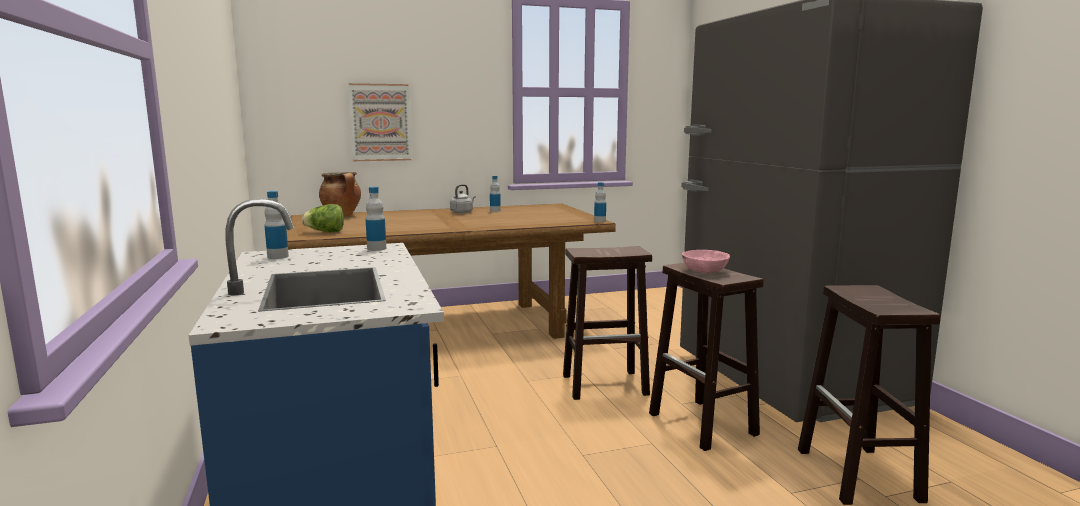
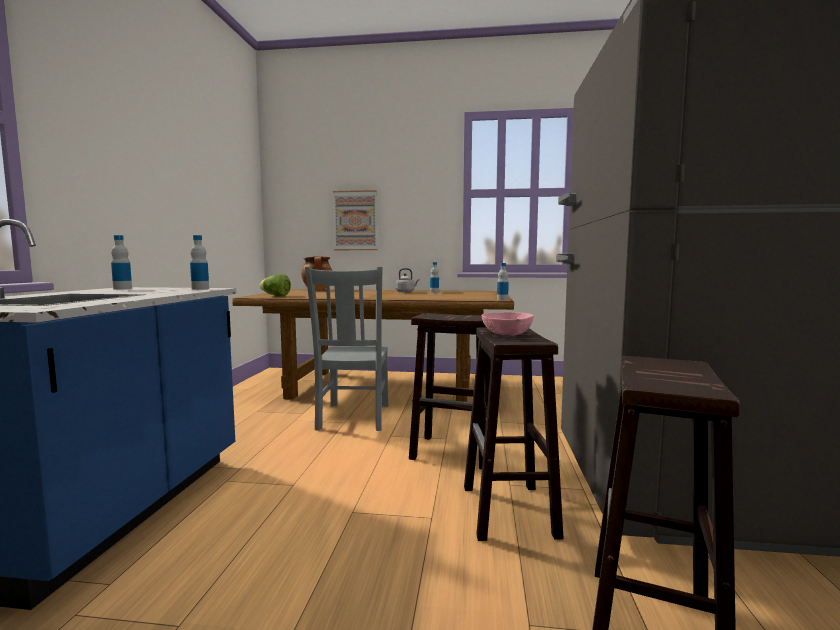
camera: 25 degrees right, 5 degrees down
none -> grey chair [305,267,389,431]

